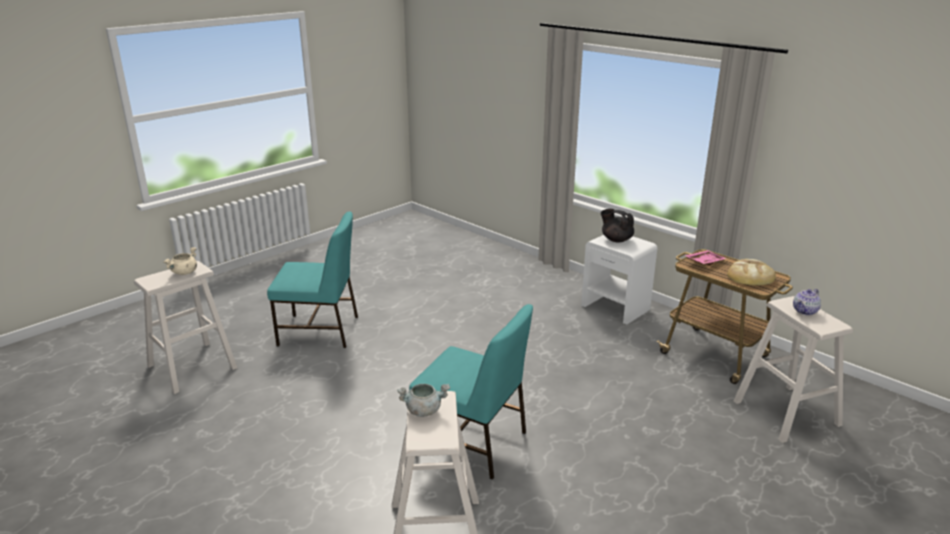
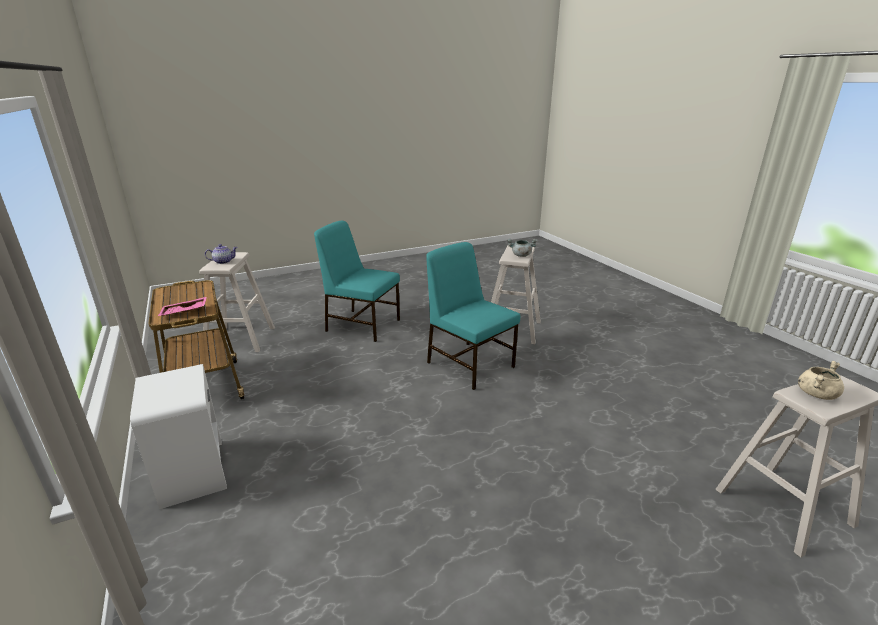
camera: 160 degrees left, 0 degrees up
turquoise chair [267,211,358,348] -> turquoise chair moved to [314,221,400,342]
black teapot [601,209,634,242] -> none
bread [727,259,776,286] -> none

